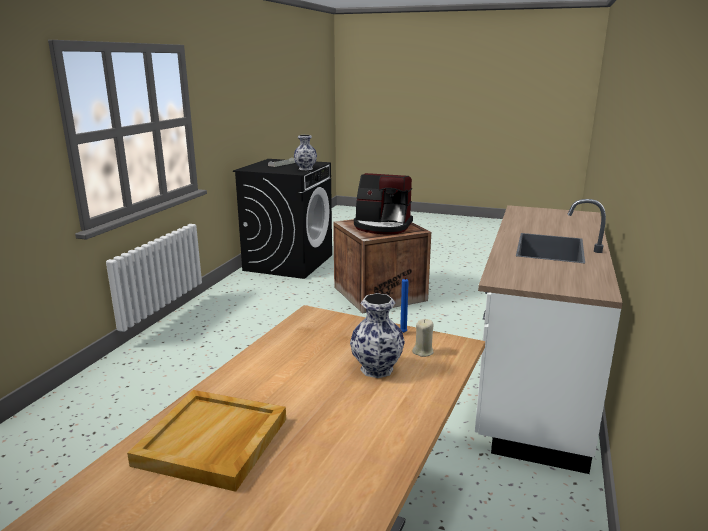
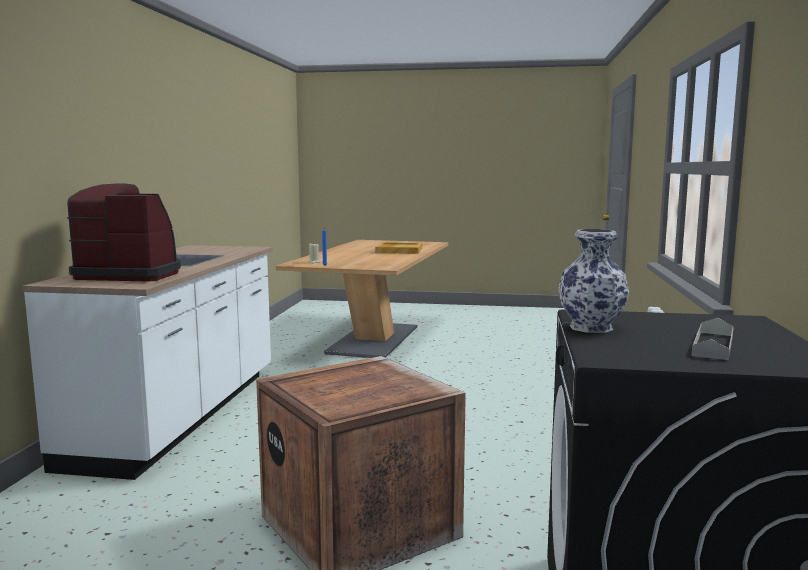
camera: 170 degrees right, 10 degrees down
vase [350,293,405,378] -> none
coffee machine [354,173,413,235] -> coffee machine moved to [67,183,181,282]

